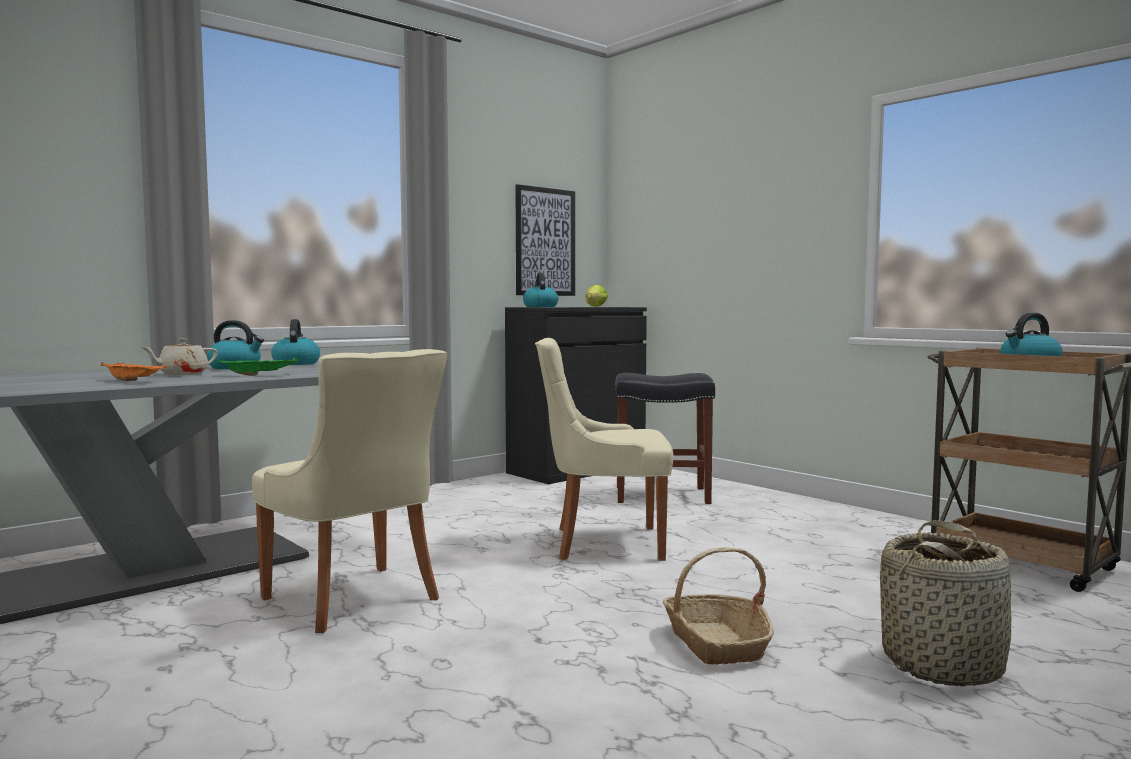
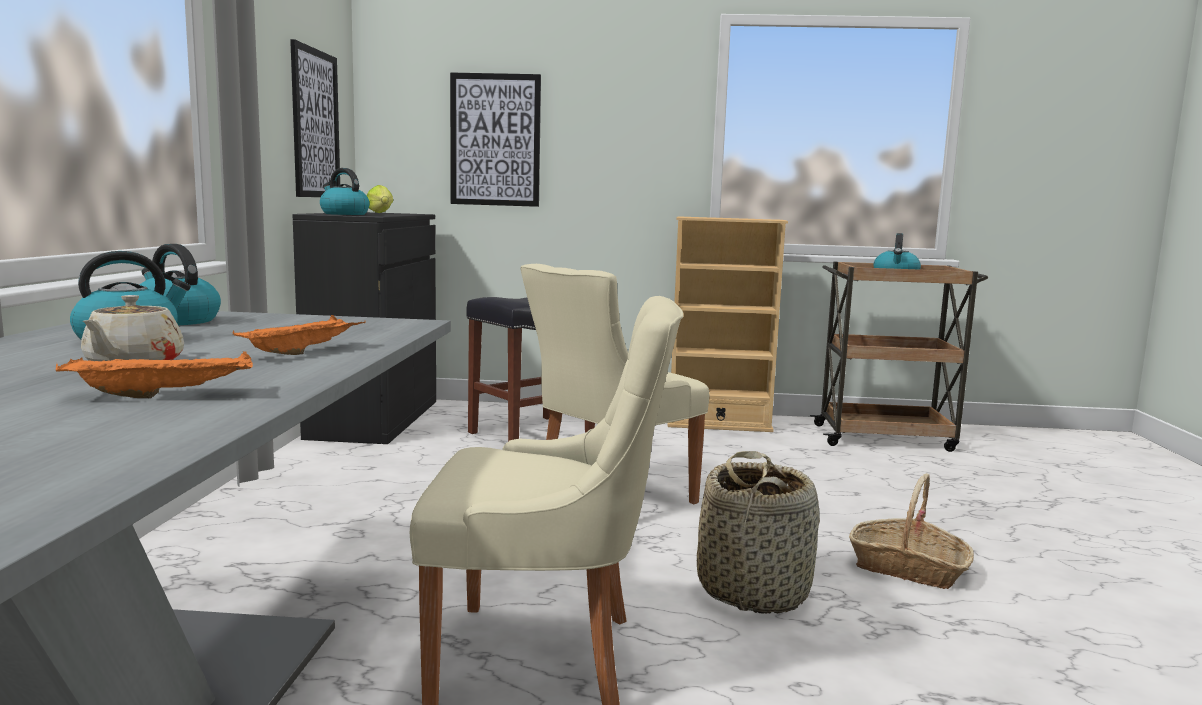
camera: 45 degrees left, 5 degrees up
green tray [217,357,299,376] -> orange tray [233,315,366,355]
basket [880,520,1012,686] -> basket moved to [697,451,820,614]
none -> picture [450,72,541,207]
none -> beige bookcase [667,216,788,432]

